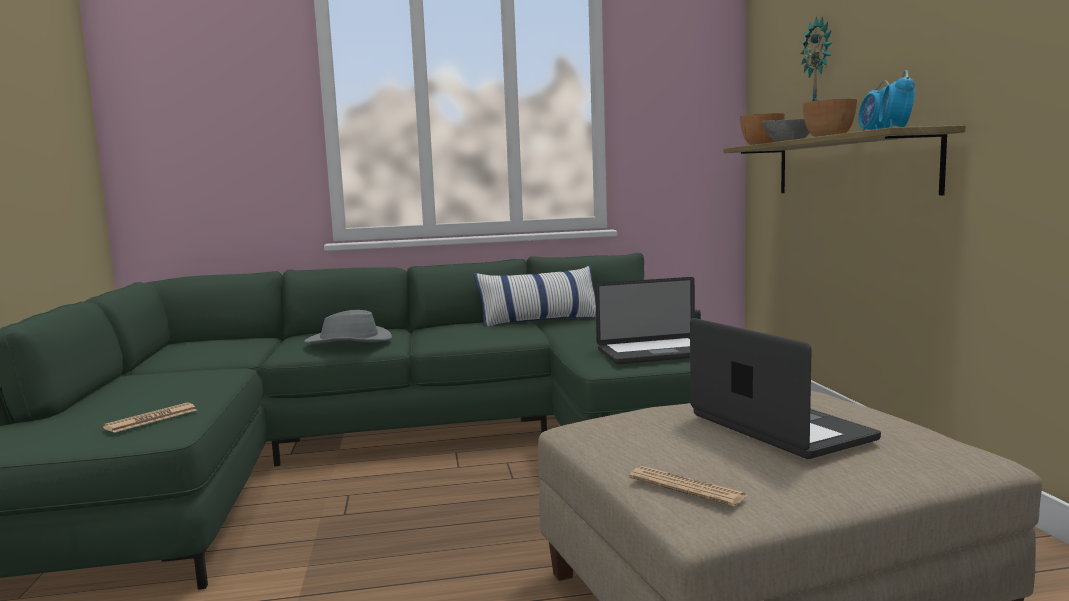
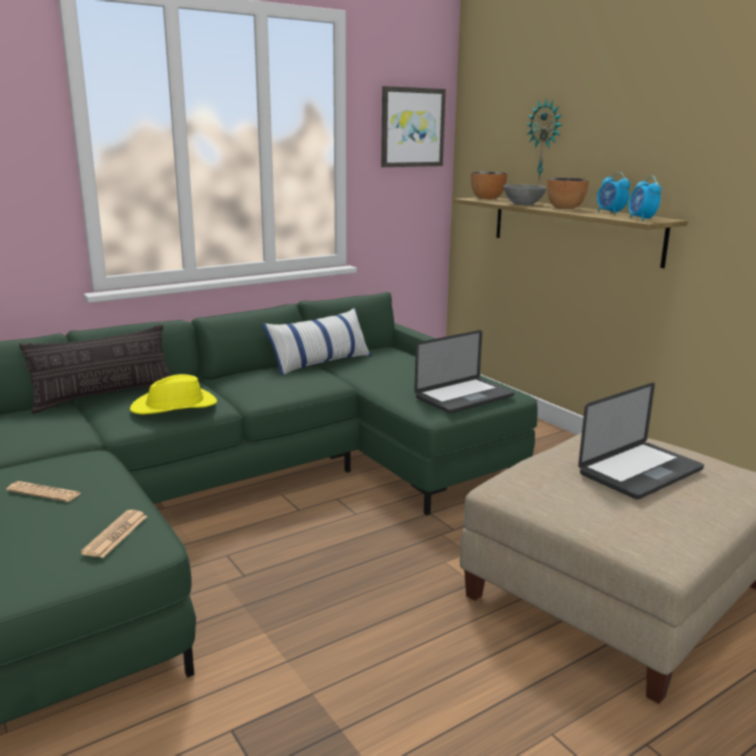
camera: 25 degrees left, 10 degrees up
grey hat [304,310,392,344] -> yellow hat [130,374,217,414]
newspaper [629,466,748,506] -> newspaper moved to [6,481,81,502]
laptop [690,318,881,459] -> laptop turned 105 degrees clockwise [578,382,704,500]
none -> pillow [19,324,171,414]
none -> picture [381,86,446,167]

